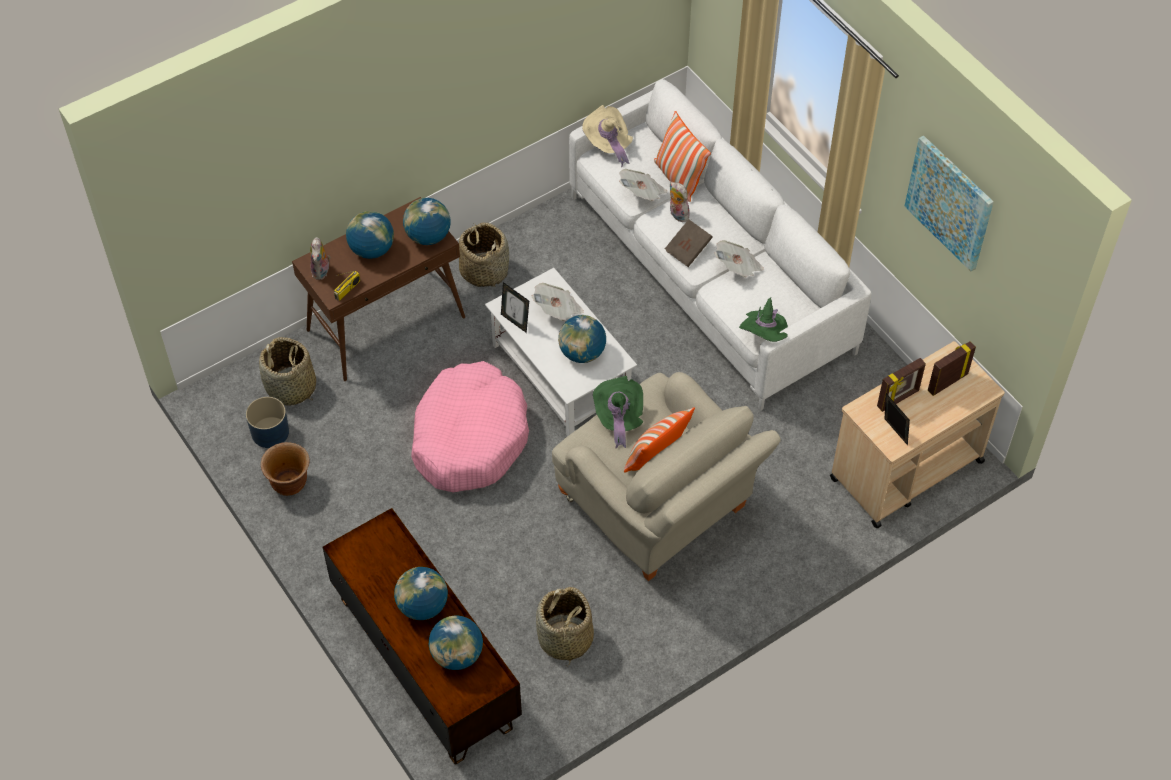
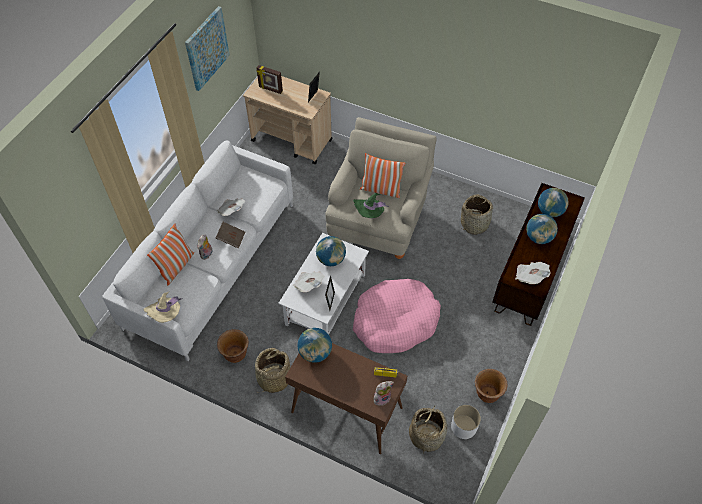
camera: 120 degrees left, 0 degrees up
blue planter [246,397,289,448] -> white planter [451,405,481,439]
globe [346,211,394,259] -> none
newspaper [619,169,667,201] -> newspaper moved to [515,262,551,284]
green hat [739,297,788,342] -> none
picture frame [877,358,926,412] -> none
none -> brown planter [217,329,248,363]

